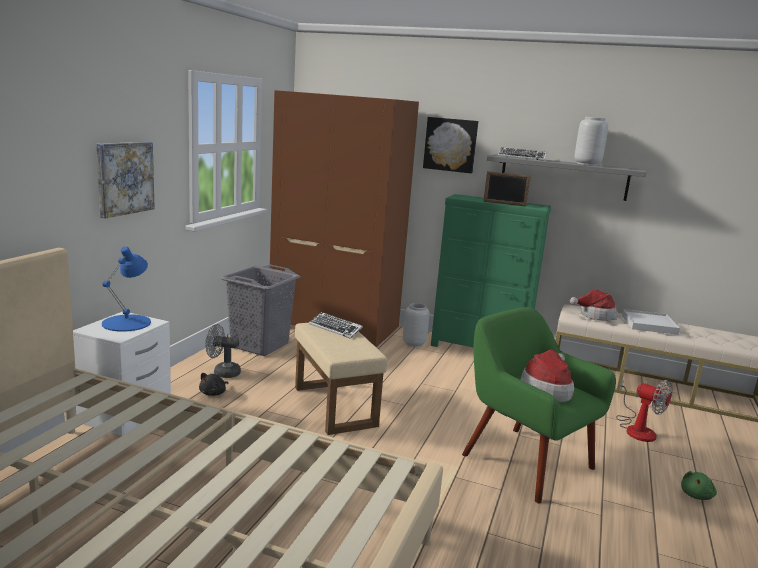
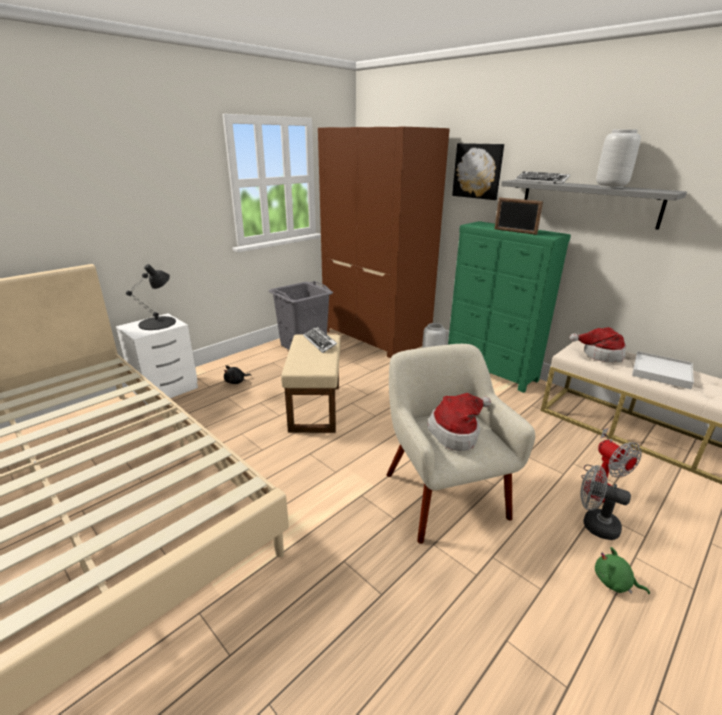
camera: 25 degrees right, 10 degrees up
picture [96,142,155,218] -> none
blue table lamp [102,247,151,332] -> black table lamp [126,264,176,330]
grey fan [205,324,241,378] -> grey fan moved to [581,465,631,540]
green armchair [462,307,616,503] -> beige armchair [386,344,535,544]
green plush toy [681,471,717,500] -> green plush toy turned 60 degrees clockwise [595,547,650,594]

